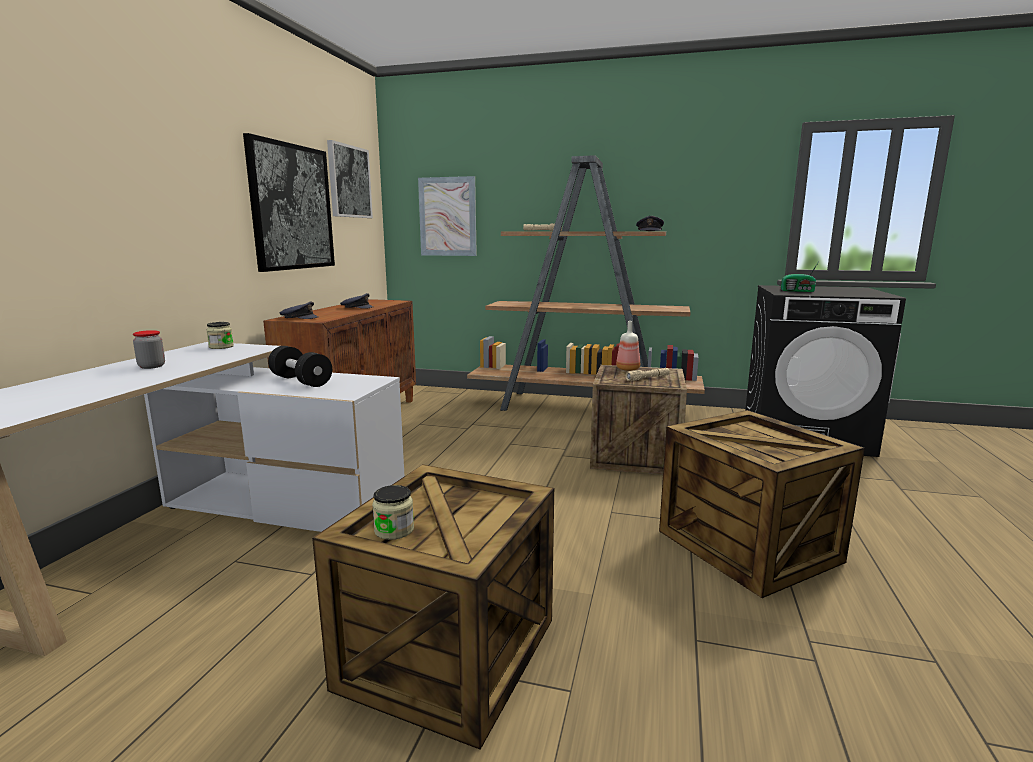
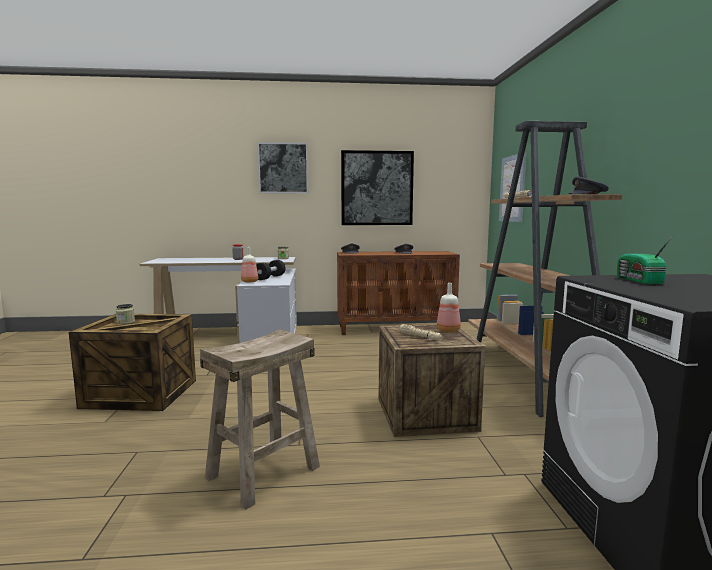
camera: 70 degrees right, 5 degrees down
picture [327,140,373,218] -> picture moved to [257,142,309,194]
crate [659,410,865,598] -> beige stool [200,330,320,510]
none -> bottle [241,247,258,283]

